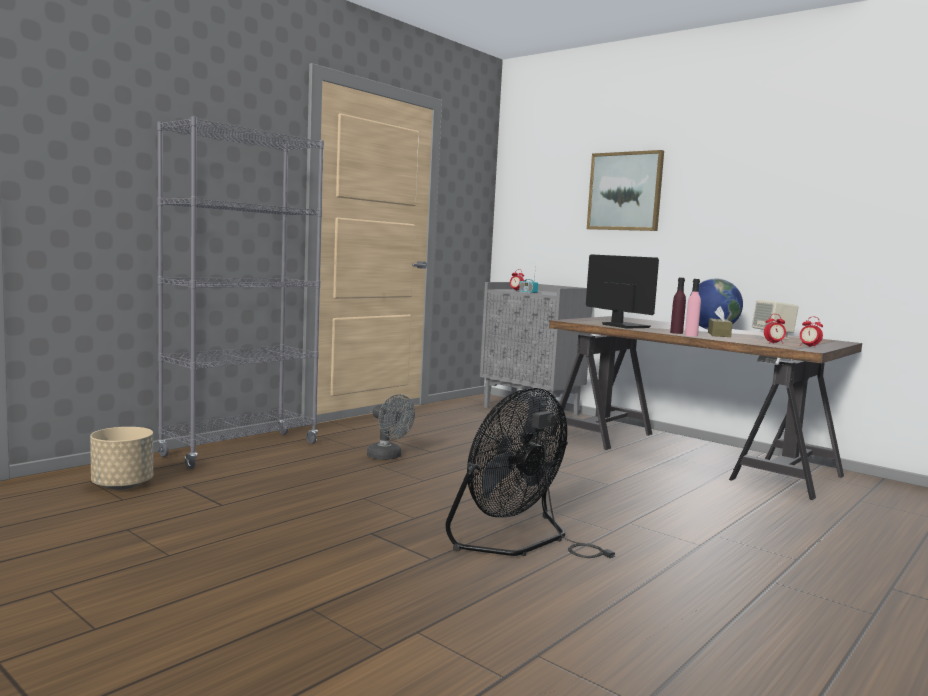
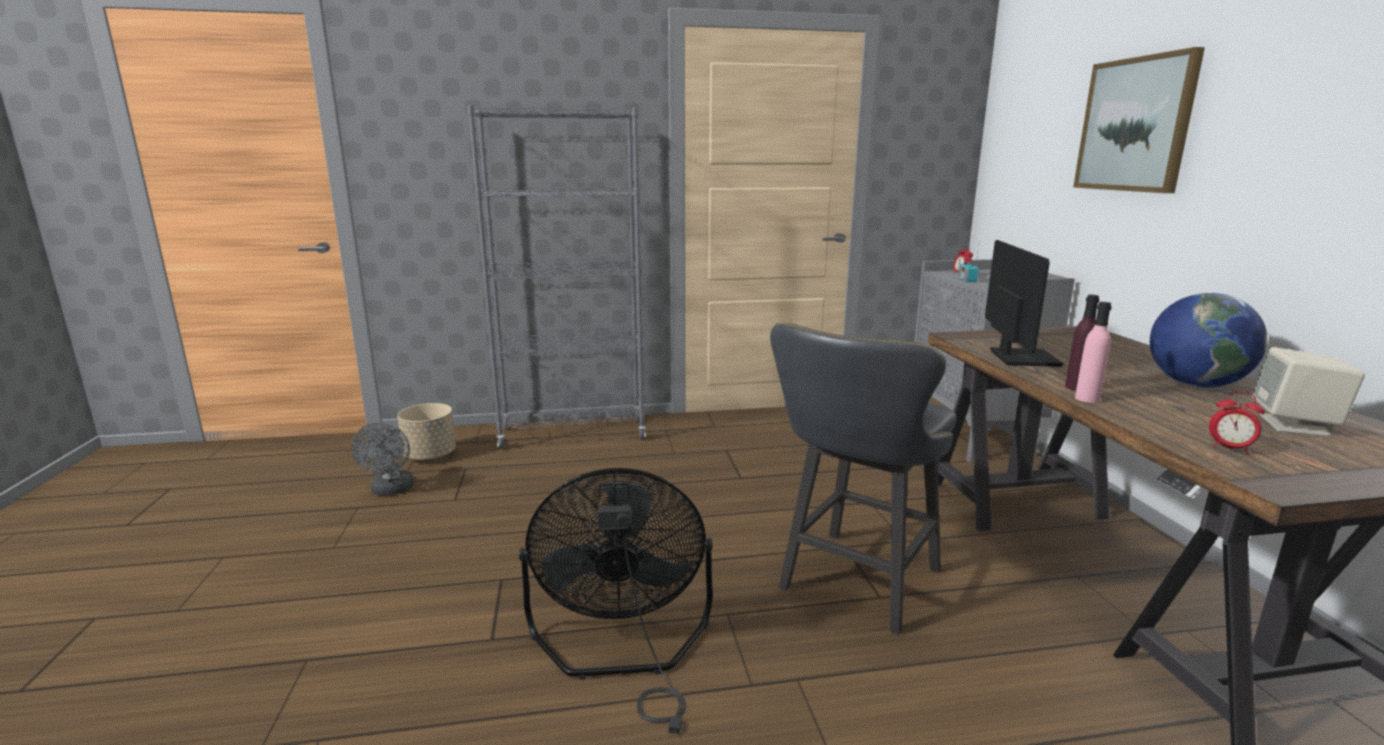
camera: 40 degrees right, 10 degrees up
grey fan [367,394,415,460] -> grey fan moved to [351,422,414,496]
brown tissue box [708,306,732,337] -> none
alarm clock [800,317,823,348] -> none
none -> grey stool [770,322,956,636]

